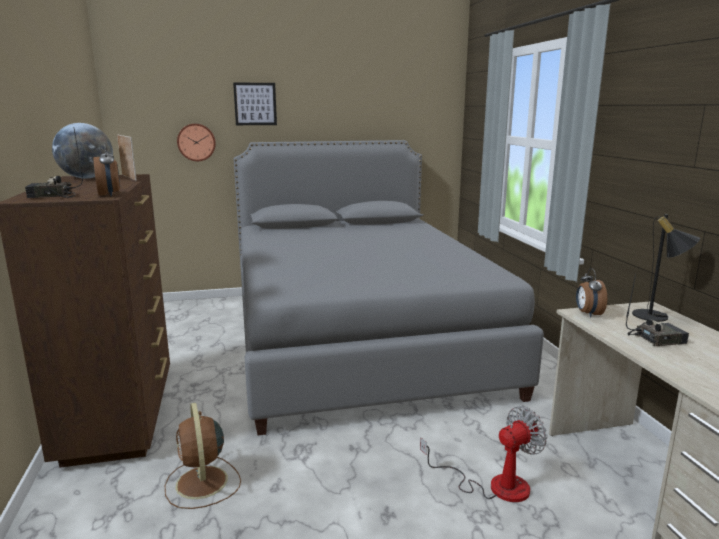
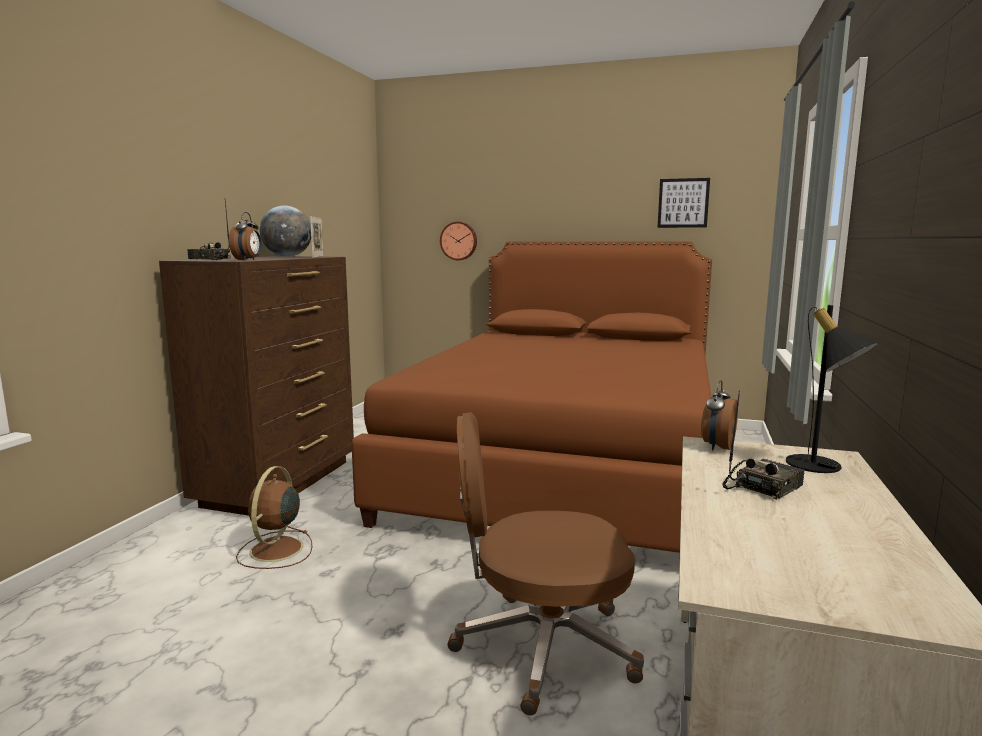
camera: 30 degrees right, 5 degrees down
picture [233,82,277,125] -> picture moved to [658,178,710,228]
grey bed [234,140,544,435] -> brown bed [352,241,712,553]
fan [420,406,547,502] -> brown office chair [448,412,644,715]
radio [626,274,689,346] -> radio turned 60 degrees counterclockwise [722,391,805,500]

